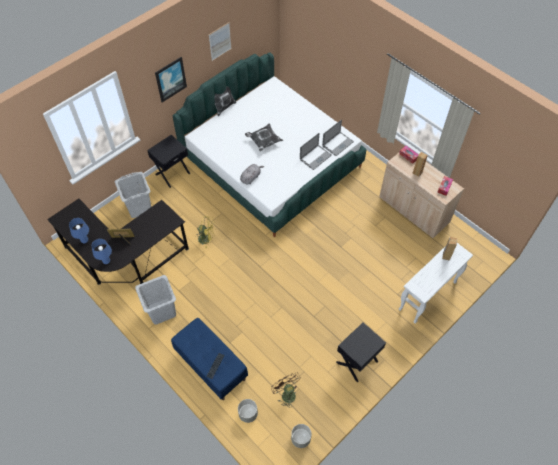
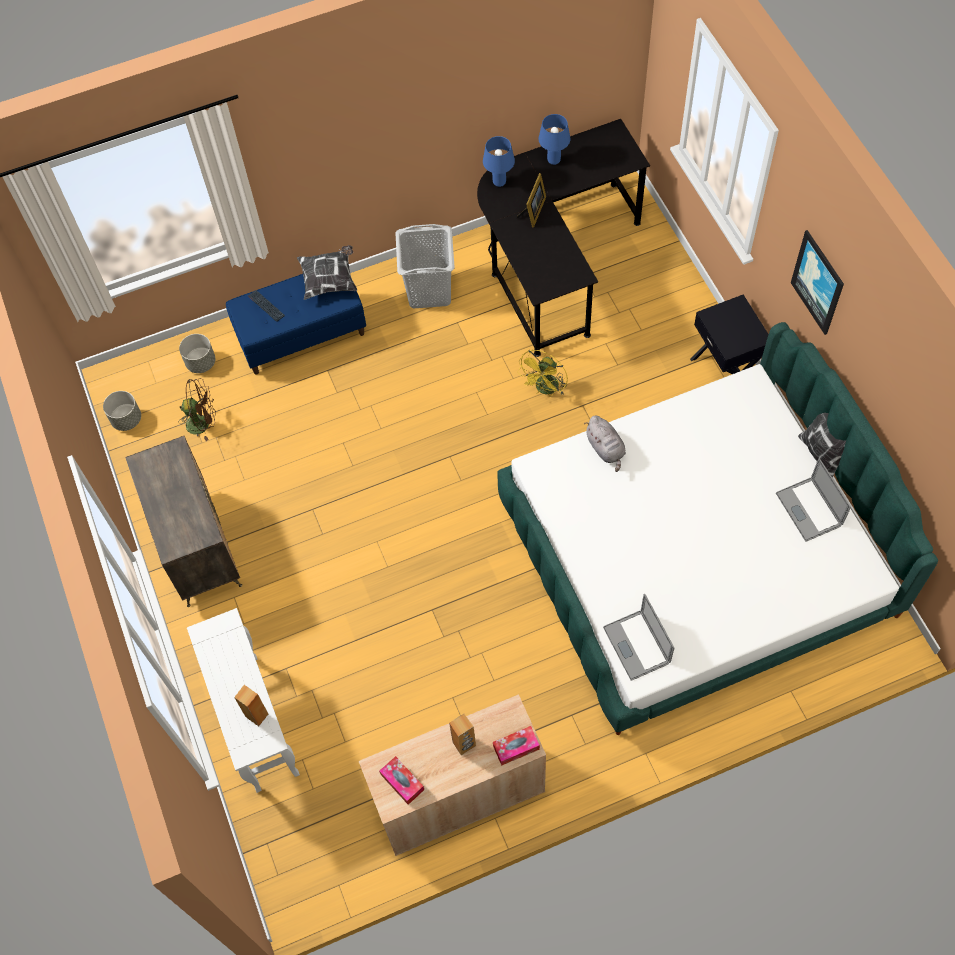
camera: 115 degrees right, 5 degrees up
grey laundry basket [115,172,151,218] -> none
picture [209,22,232,61] -> none
pillow [245,124,283,151] -> pillow moved to [297,245,357,300]
laptop [300,133,332,170] -> laptop moved to [776,458,851,542]
black nightstand [336,323,386,383] -> dresser [125,436,242,607]

